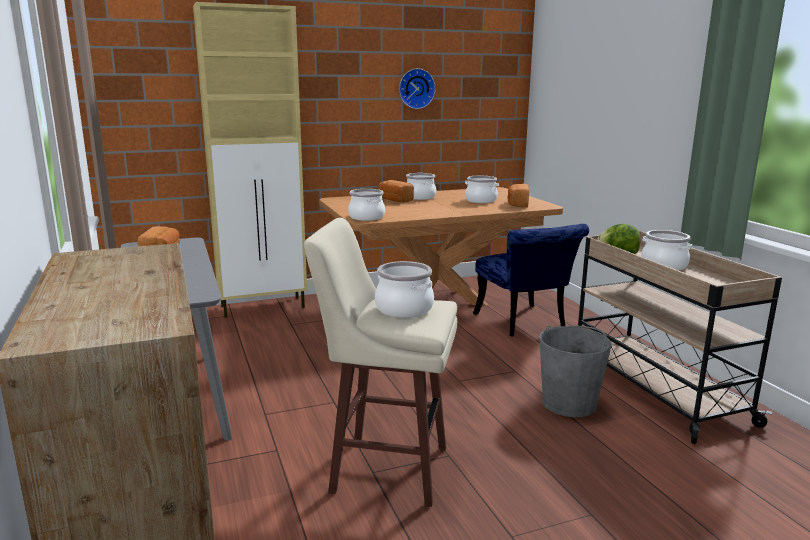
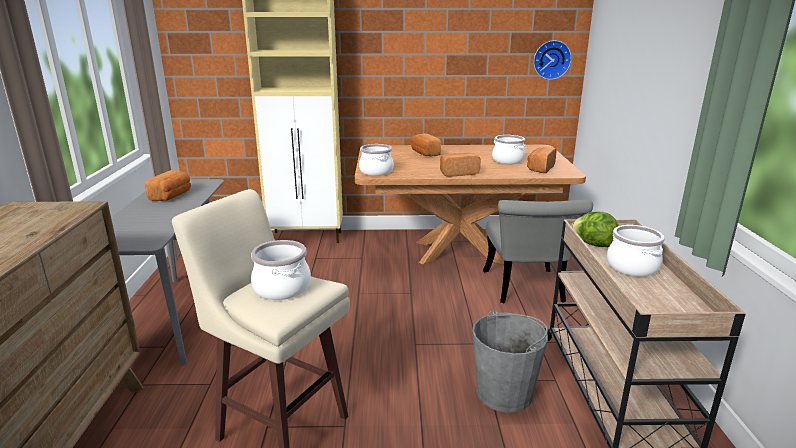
camera: 20 degrees right, 5 degrees up
wall clock [399,68,435,109] -> wall clock moved to [534,40,571,80]
cooking pot [406,173,436,200] -> none
blue chair [473,224,589,337] -> grey chair [483,199,593,303]
none -> bread [440,153,481,177]

